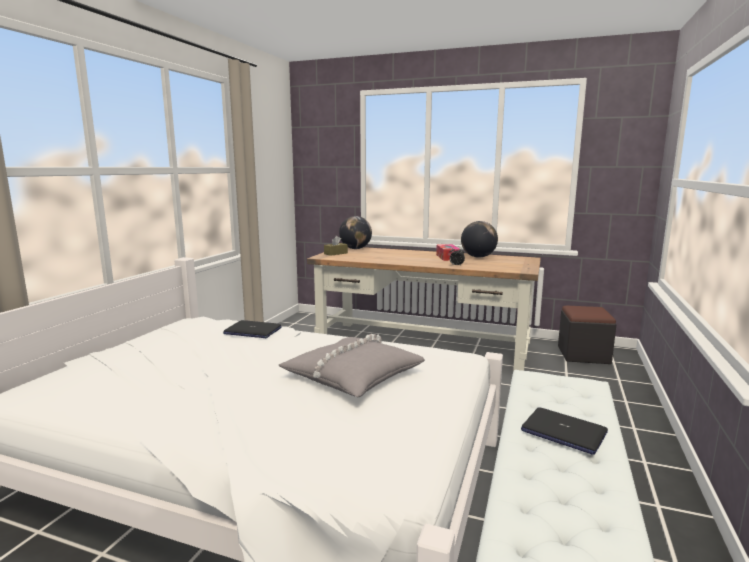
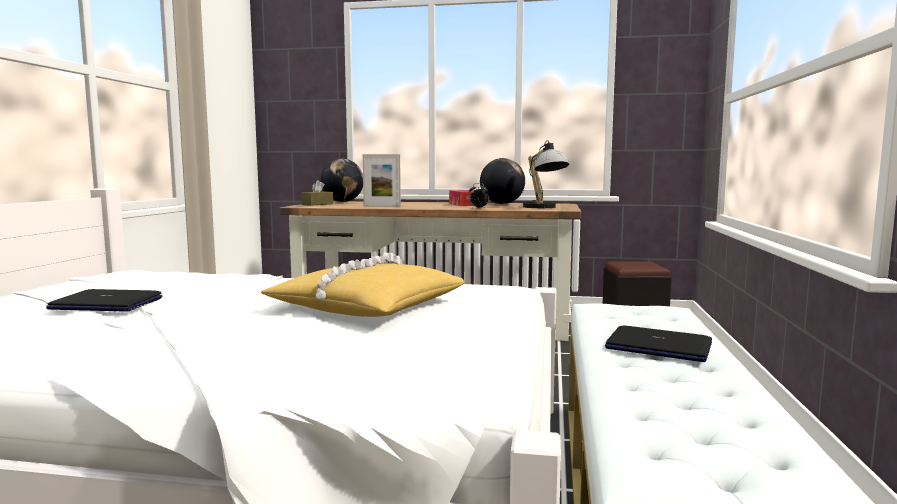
camera: 10 degrees left, 5 degrees down
laptop [223,320,282,338] -> laptop moved to [46,289,162,312]
grey pillow [279,334,425,397] -> yellow pillow [261,252,465,317]
none -> picture frame [363,154,401,207]
none -> table lamp [523,140,569,208]

